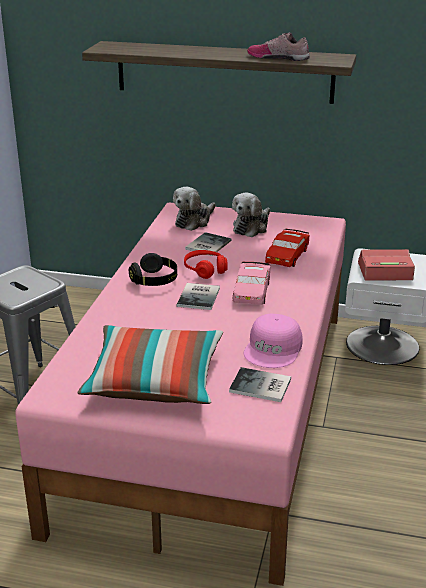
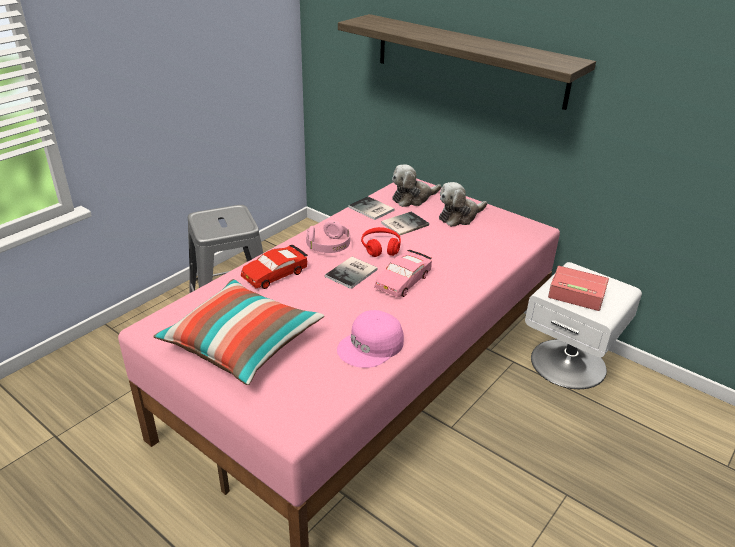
camera: 25 degrees right, 5 degrees up
black headphones [129,253,177,286] -> pink headphones [306,220,350,253]
book [229,367,291,402] -> book moved to [348,196,394,220]
shoe [247,32,310,61] -> none
red toy car [265,229,309,267] -> red toy car moved to [241,245,308,289]

